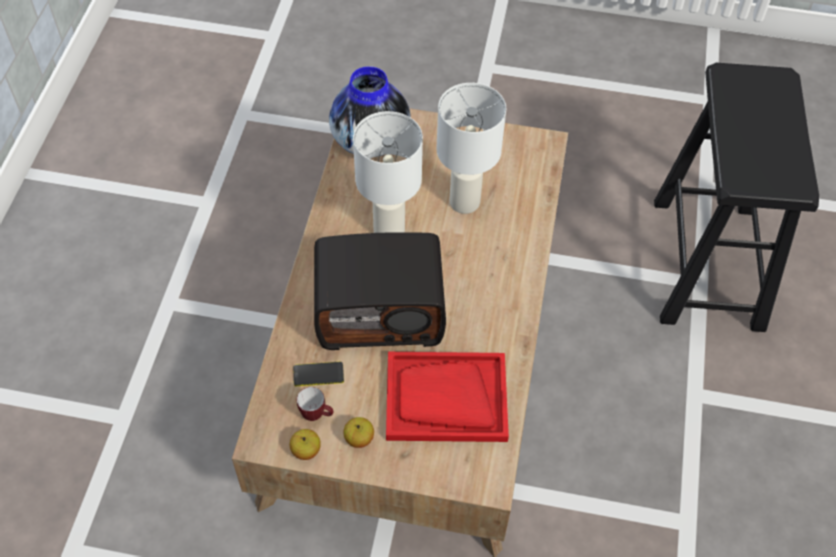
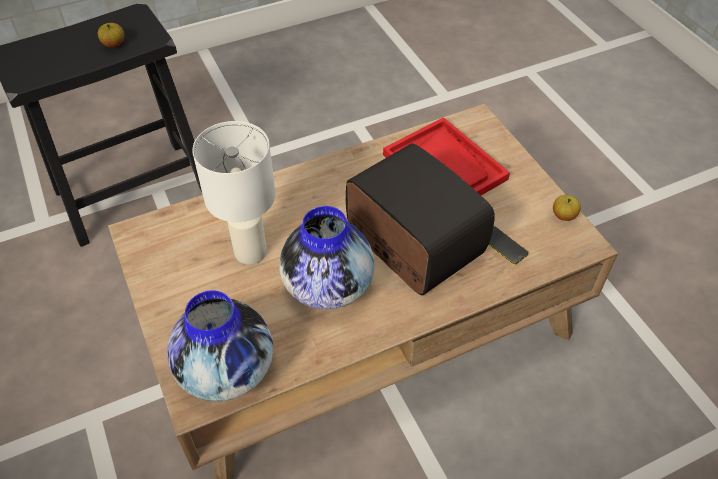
camera: 125 degrees left, 5 degrees down
mug [297,387,334,421] -> none
apple [343,417,374,448] -> apple moved to [98,23,124,47]
white table lamp [353,111,423,233] -> vase [279,206,375,310]

